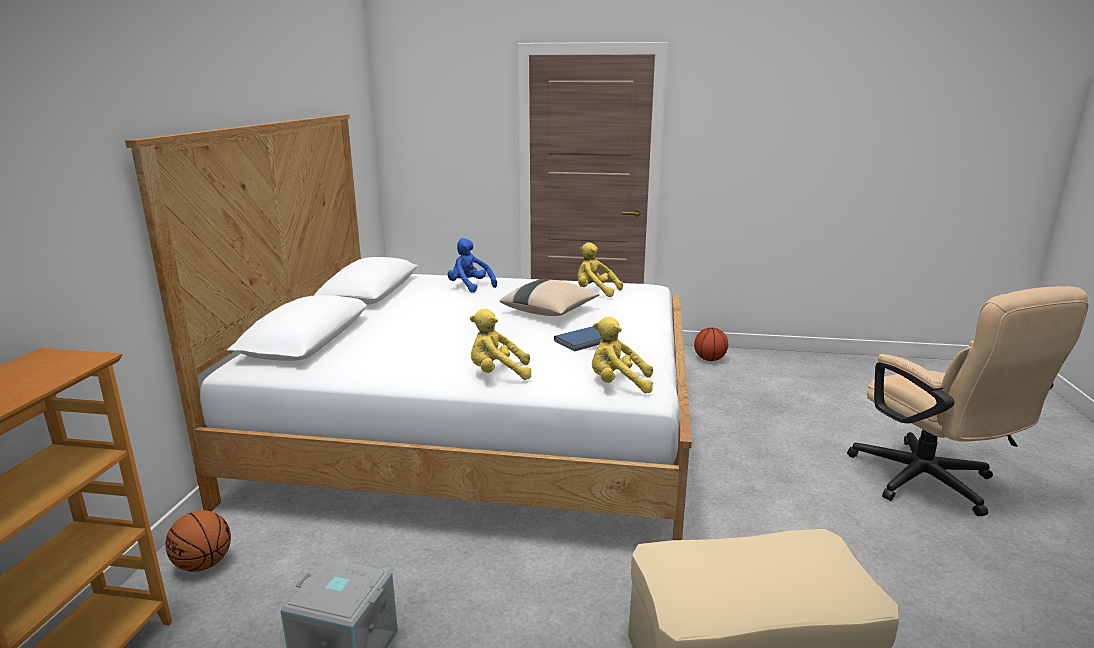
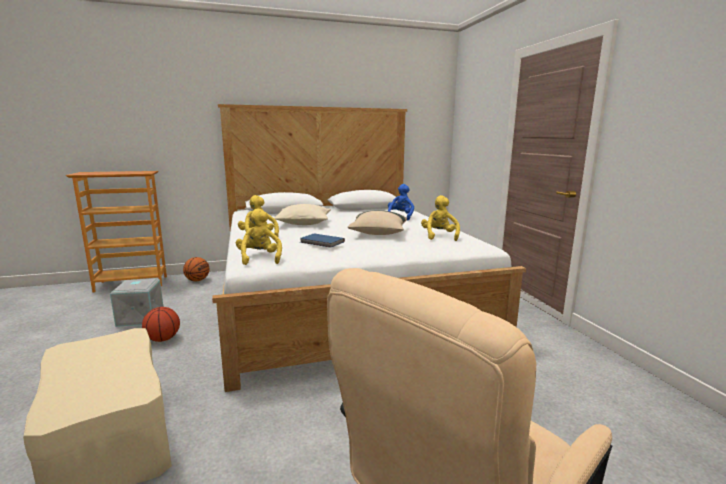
camera: 65 degrees right, 5 degrees down
basketball [694,327,728,361] -> basketball moved to [142,307,180,342]
none -> beige pillow [274,204,331,225]

